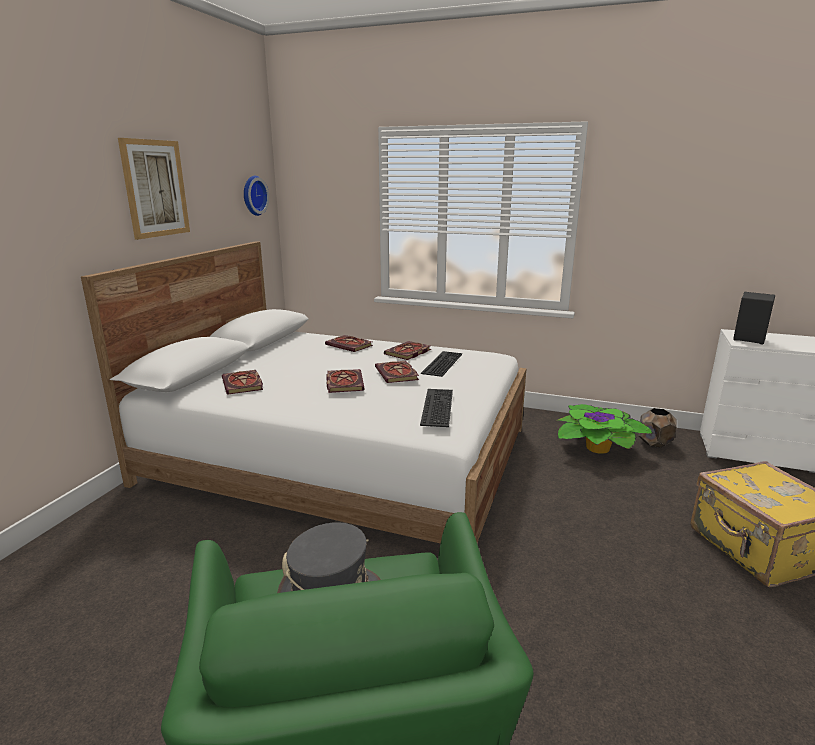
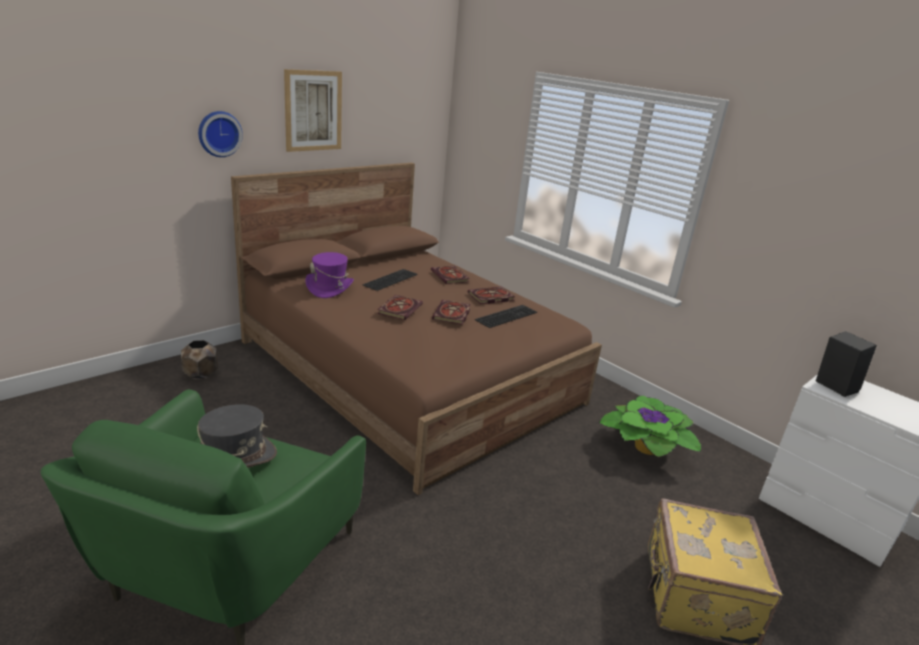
camera: 25 degrees right, 5 degrees up
white bed [81,241,526,544] -> brown bed [231,162,602,495]
book [222,370,263,395] -> purple hat [305,252,354,298]
wall clock [244,176,269,216] -> wall clock moved to [198,111,243,157]
keyboard [420,389,453,427] -> keyboard moved to [362,269,418,291]
brown planter [638,408,677,448] -> brown planter moved to [181,340,218,380]

